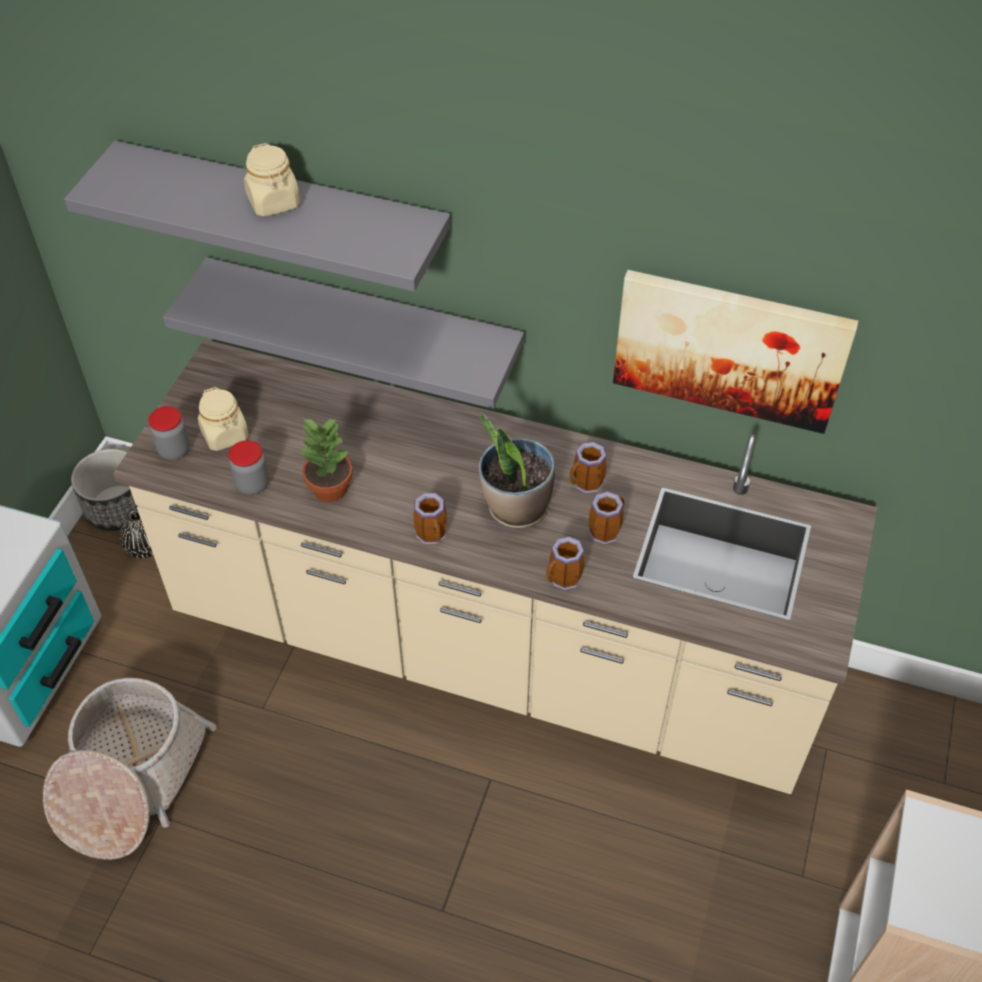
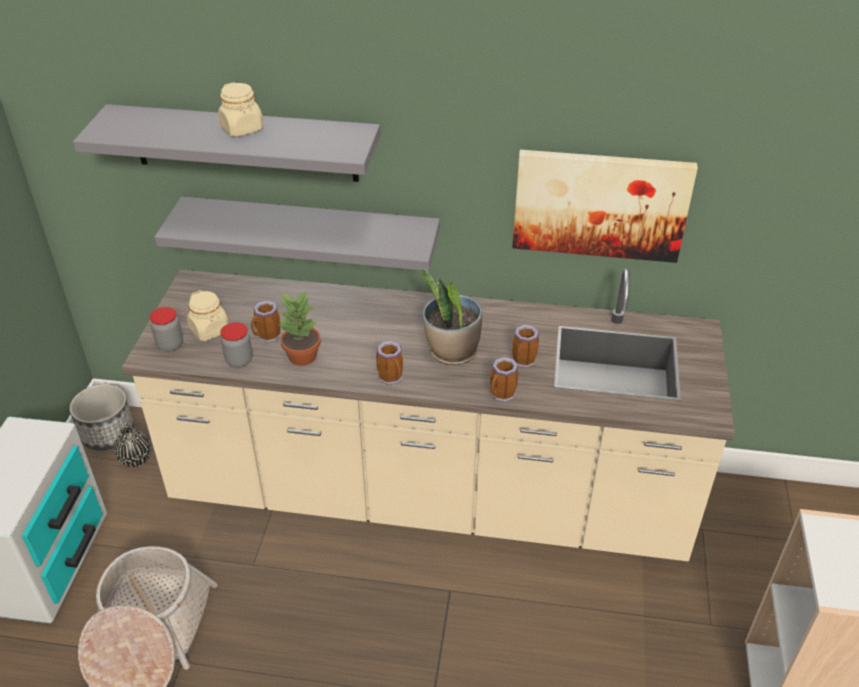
camera: 10 degrees left, 10 degrees down
mug [570,442,607,494] -> mug moved to [251,300,281,343]

